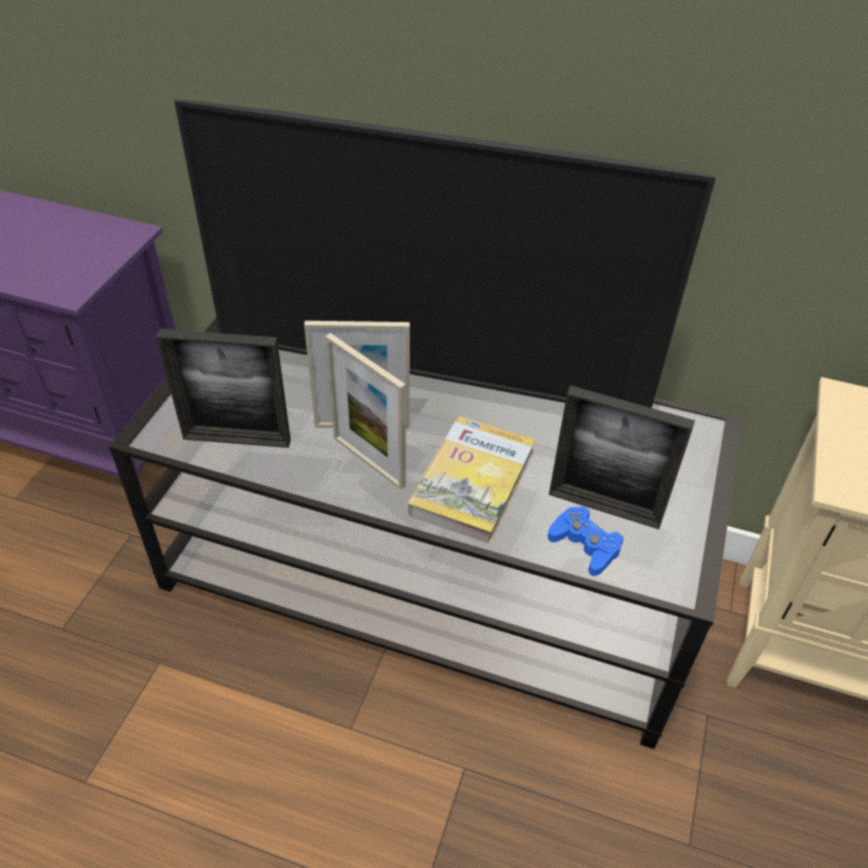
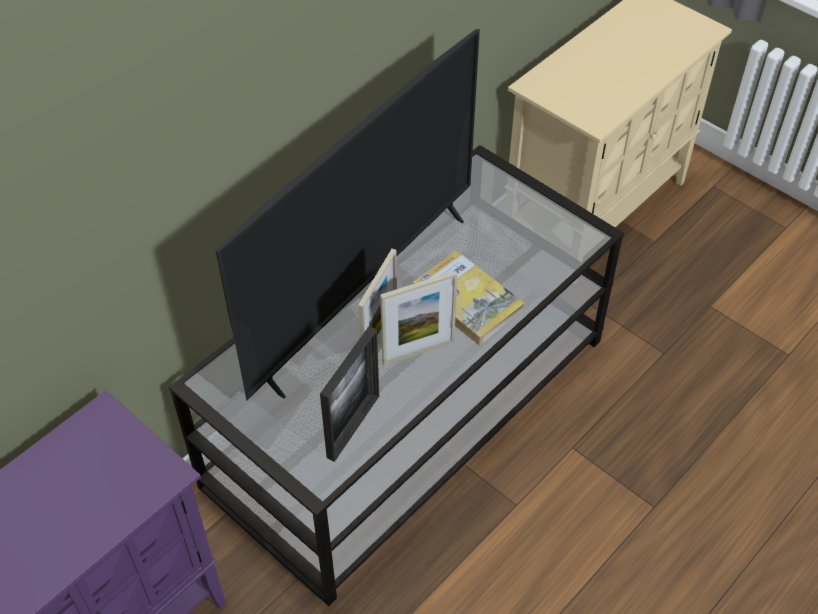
camera: 65 degrees left, 5 degrees up
blue game controller [548,506,624,576] -> none
picture frame [549,385,695,529] -> none

